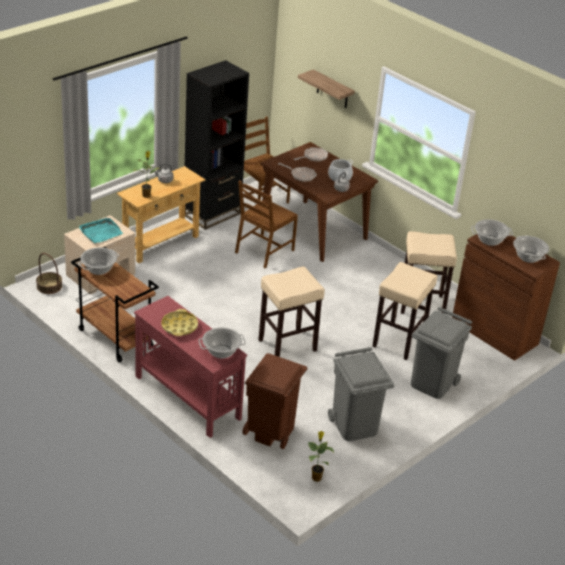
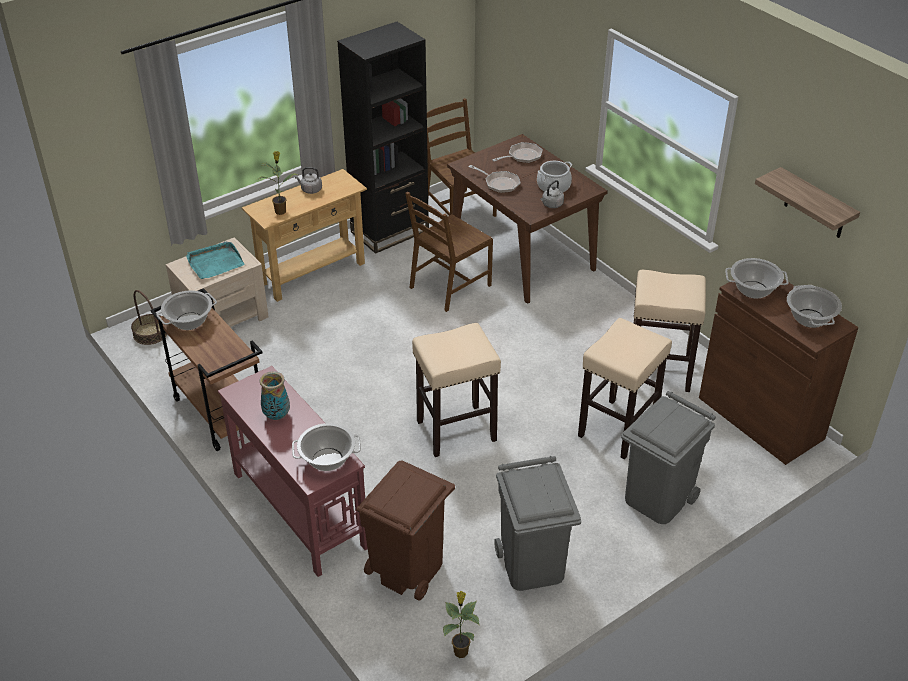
camera: 10 degrees right, 5 degrees up
yellow tray [161,309,198,336] -> vase [260,371,290,420]
shelf [298,69,355,108] -> shelf moved to [755,167,860,238]

